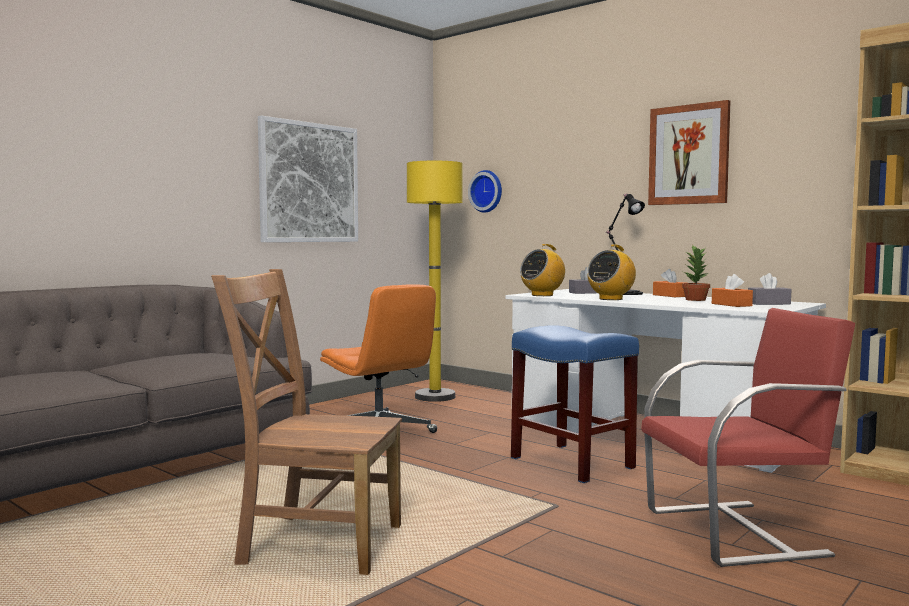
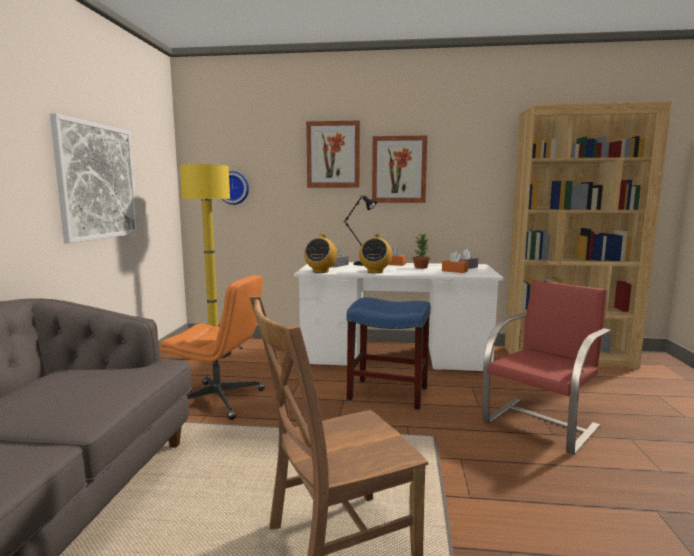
camera: 35 degrees left, 5 degrees up
none -> picture [306,121,360,188]

